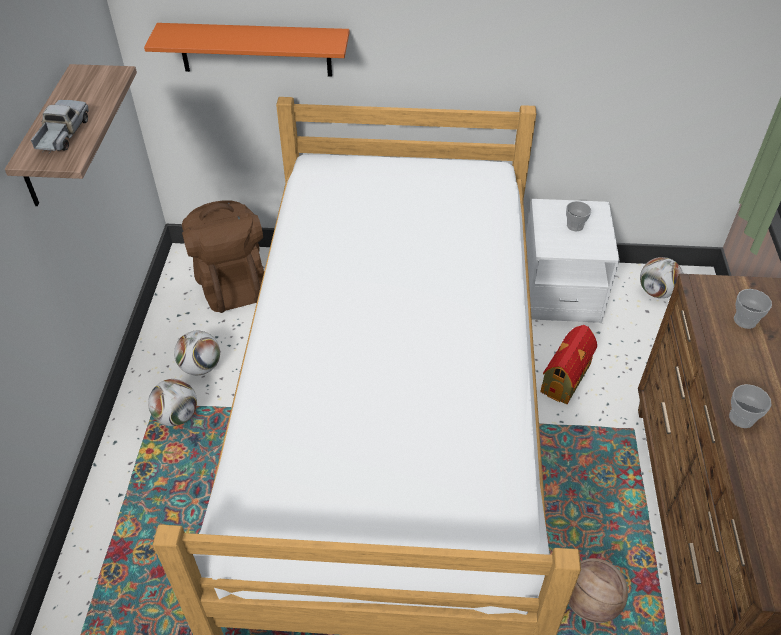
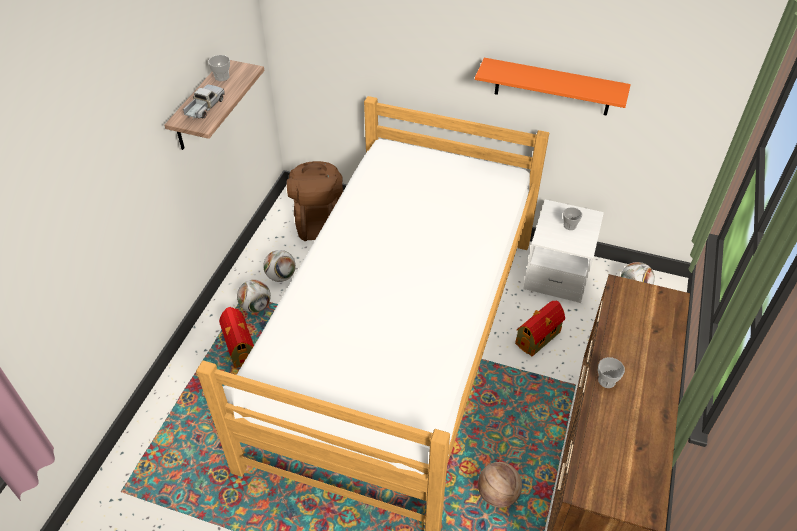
camera: 15 degrees right, 0 degrees up
orange shelf [144,23,349,77] -> orange shelf moved to [475,58,631,116]
cup [734,289,772,329] -> cup moved to [208,55,230,81]
none -> toy house [219,307,254,368]

